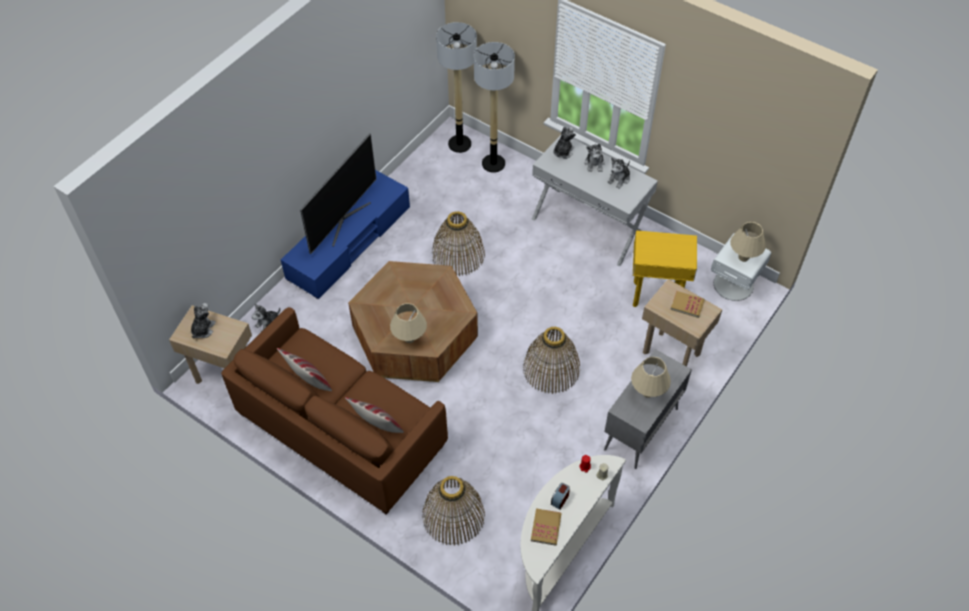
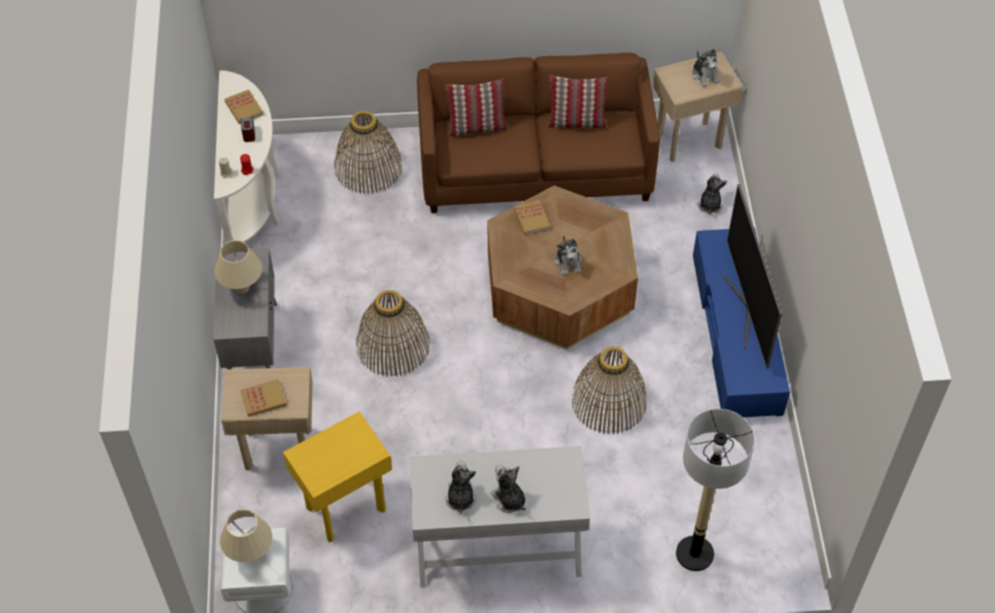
camera: 140 degrees right, 0 degrees up
beige table lamp [390,303,427,343] -> book [514,200,550,235]
floor lamp [436,22,477,153] -> none
plush toy [553,127,576,159] -> plush toy moved to [555,236,581,275]

